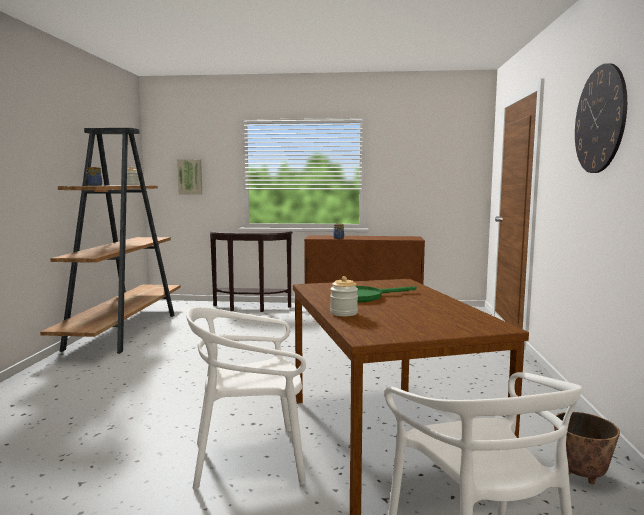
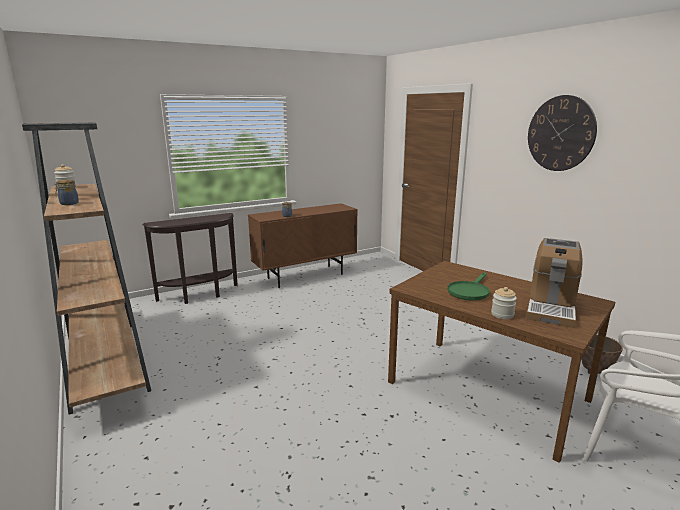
camera: 35 degrees left, 10 degrees up
picture [177,159,202,195] -> none
white chair [186,307,306,490] -> none
none -> coffee machine [526,238,582,328]

